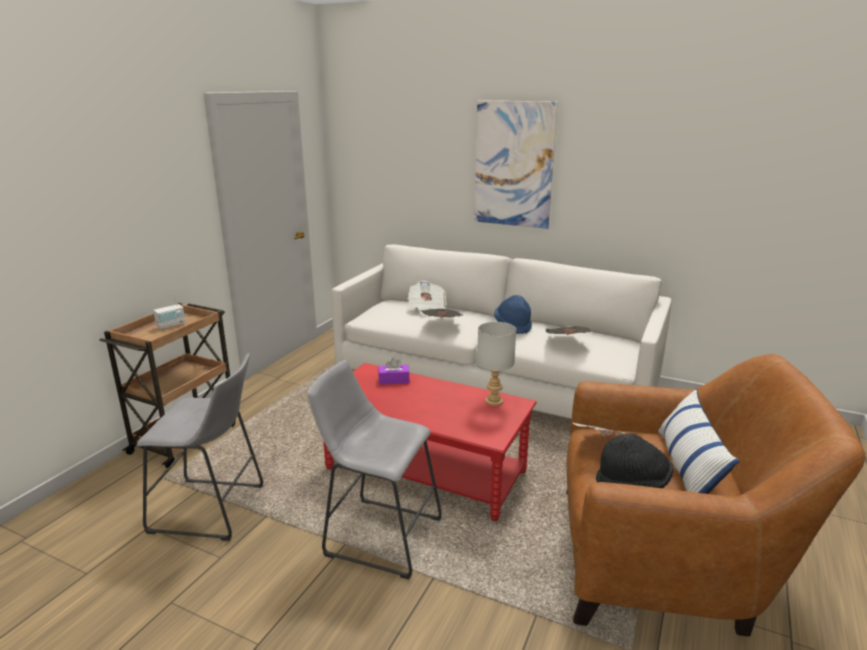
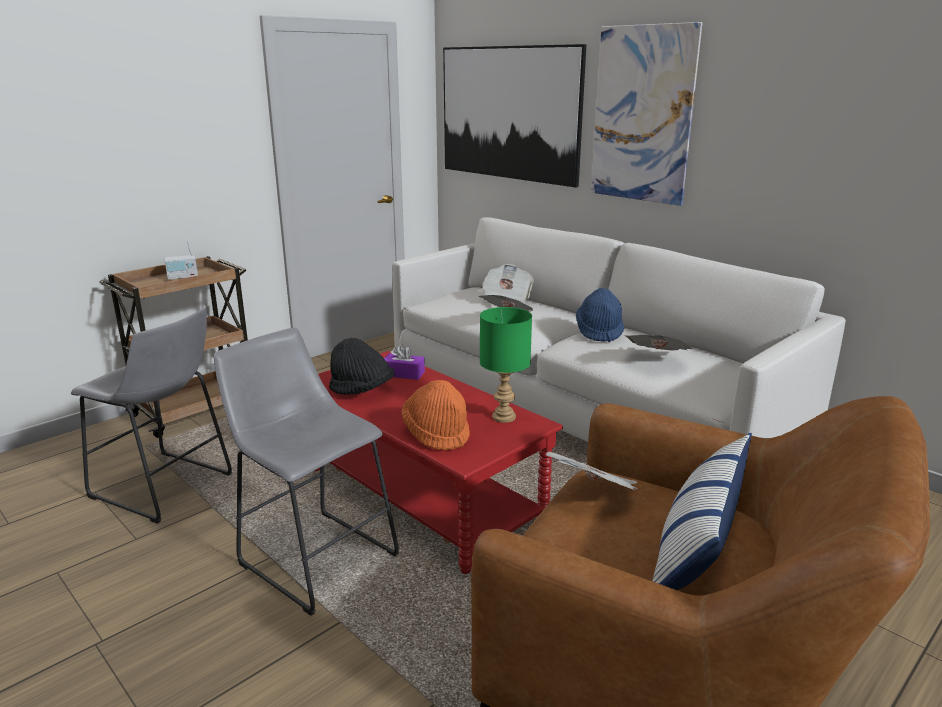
camera: 20 degrees right, 0 degrees up
grey table lamp [477,322,516,406] -> green table lamp [480,307,532,423]
black hat [596,433,674,488] -> black hat moved to [329,338,394,395]
none -> orange hat [402,380,470,450]
none -> picture [443,44,587,187]

